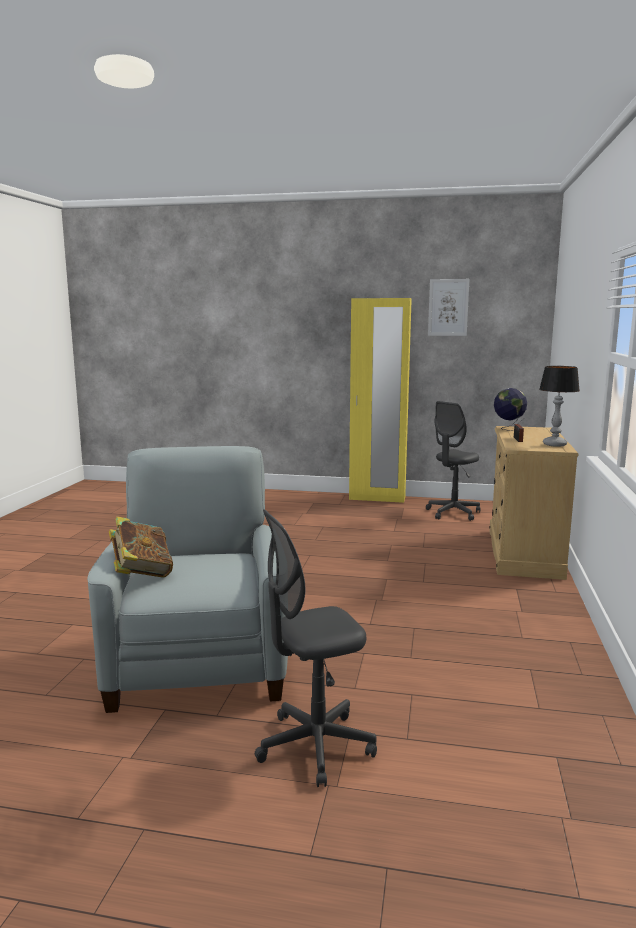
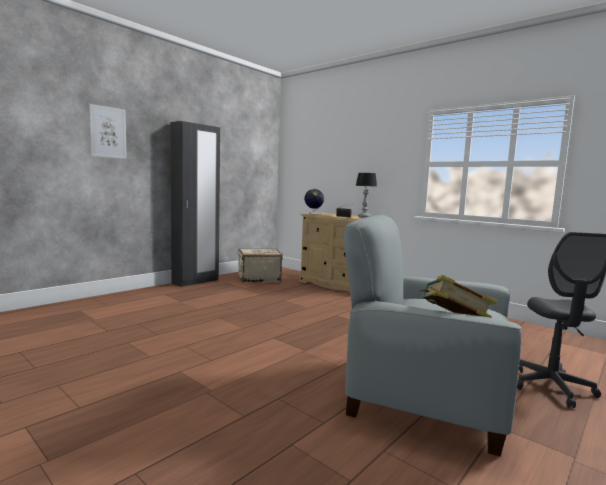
camera: 60 degrees left, 5 degrees down
yellow wardrobe [349,298,412,503] -> black wardrobe [170,121,220,287]
grey office chair [426,401,480,521] -> beige suitcase [238,248,283,283]
picture [428,279,469,336] -> picture moved to [89,104,127,159]

